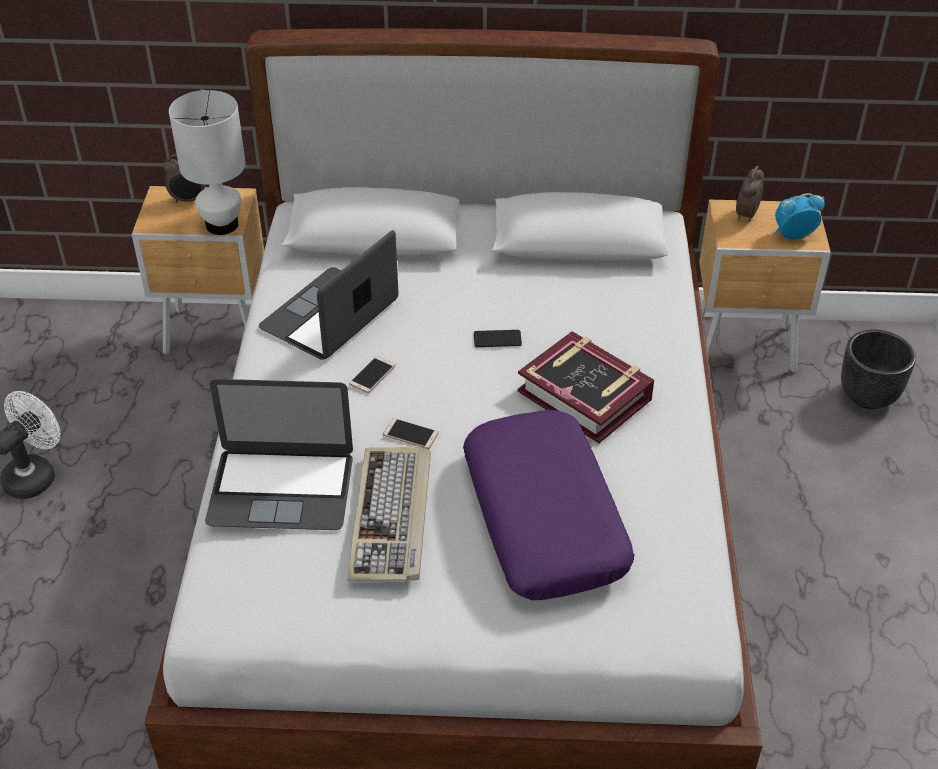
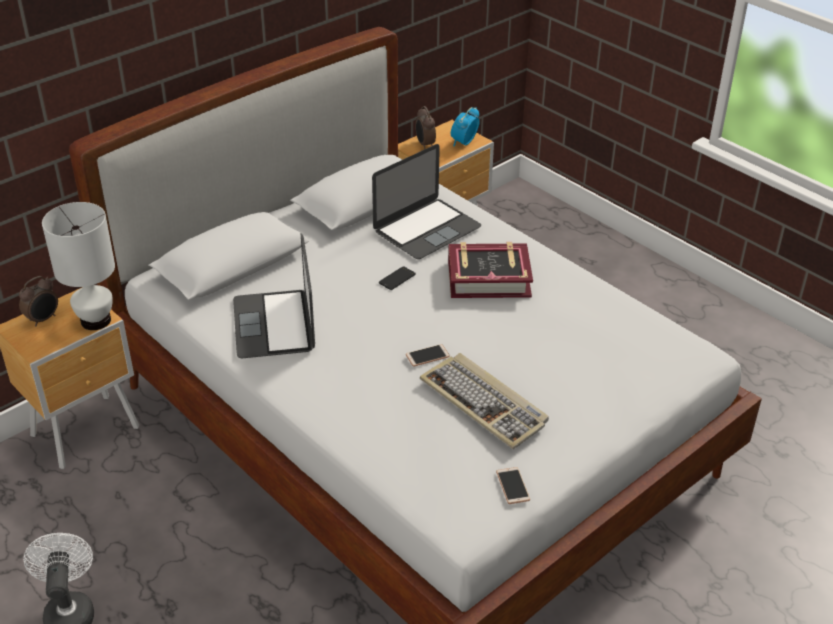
camera: 45 degrees left, 5 degrees down
laptop [205,379,353,530] -> laptop moved to [372,144,481,259]
phone [349,356,396,393] -> phone moved to [496,467,530,504]
purple pillow [463,410,635,600] -> none
black planter [841,329,916,409] -> none

